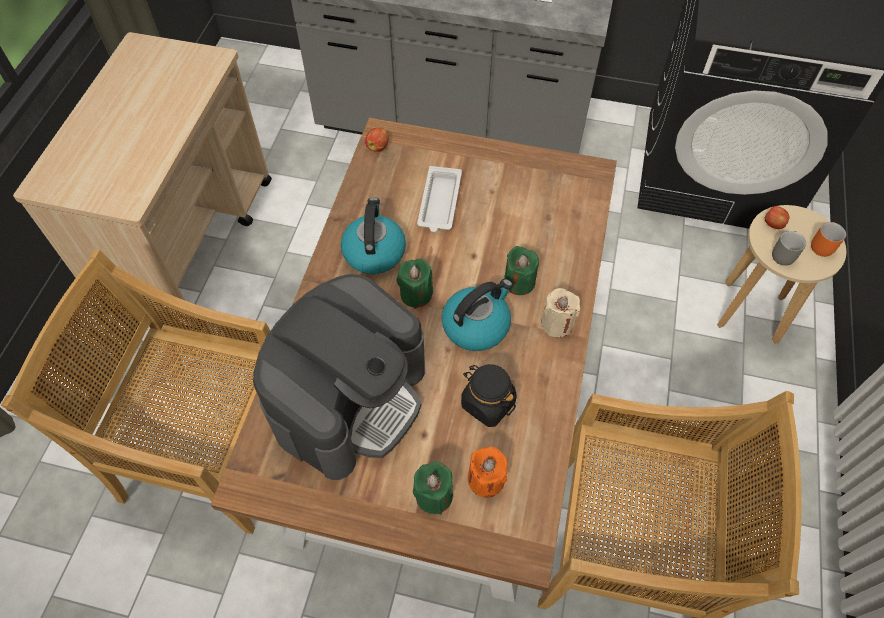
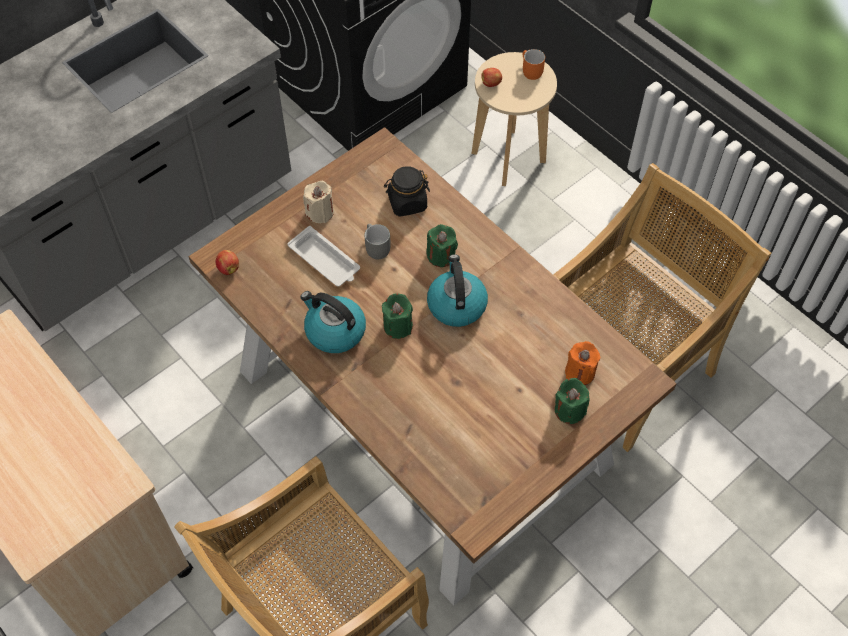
camera: 55 degrees left, 0 degrees up
coffee machine [253,274,425,480] -> none
black jar [461,364,517,427] -> black jar moved to [384,166,430,217]
beige candle [541,288,580,337] -> beige candle moved to [303,181,334,223]
grey mug [772,231,806,266] -> grey mug moved to [364,224,391,259]

